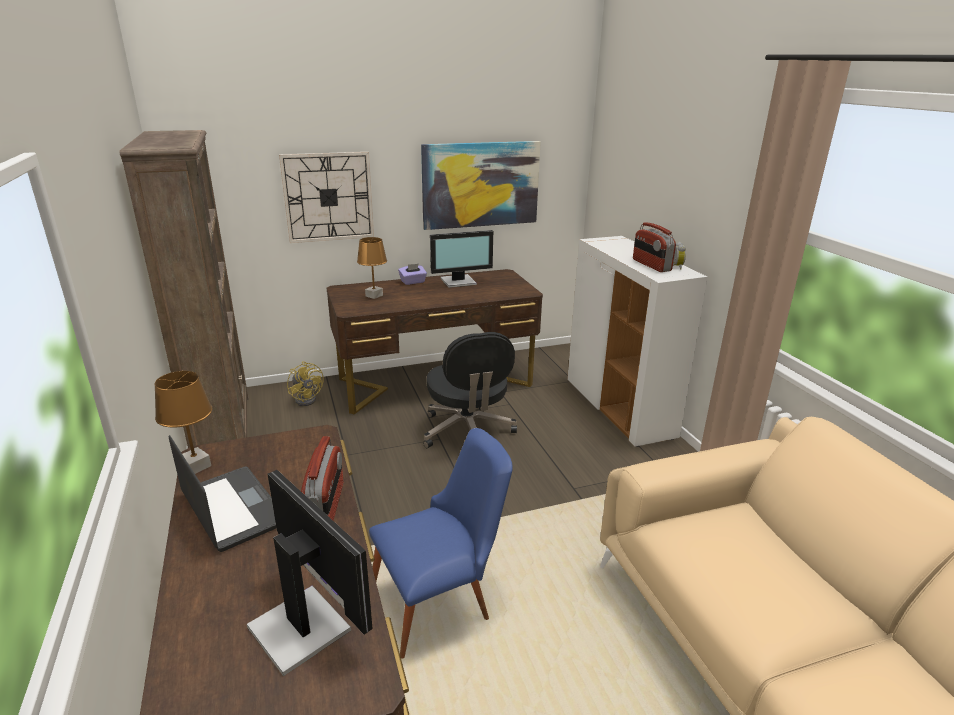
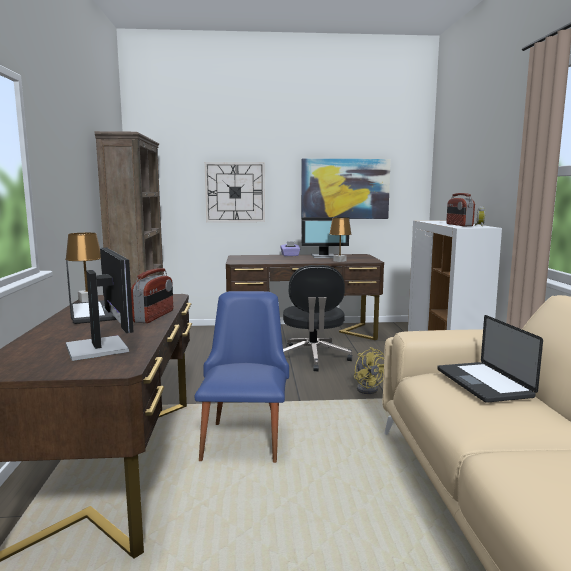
camera: 15 degrees right, 15 degrees down
yellow fan [287,361,324,406] -> yellow fan moved to [354,347,384,394]
brown table lamp [357,237,387,299] -> brown table lamp moved to [330,218,351,262]
blue chair [369,428,513,659] -> blue chair turned 75 degrees counterclockwise [195,291,289,463]
none -> laptop [437,315,543,403]

